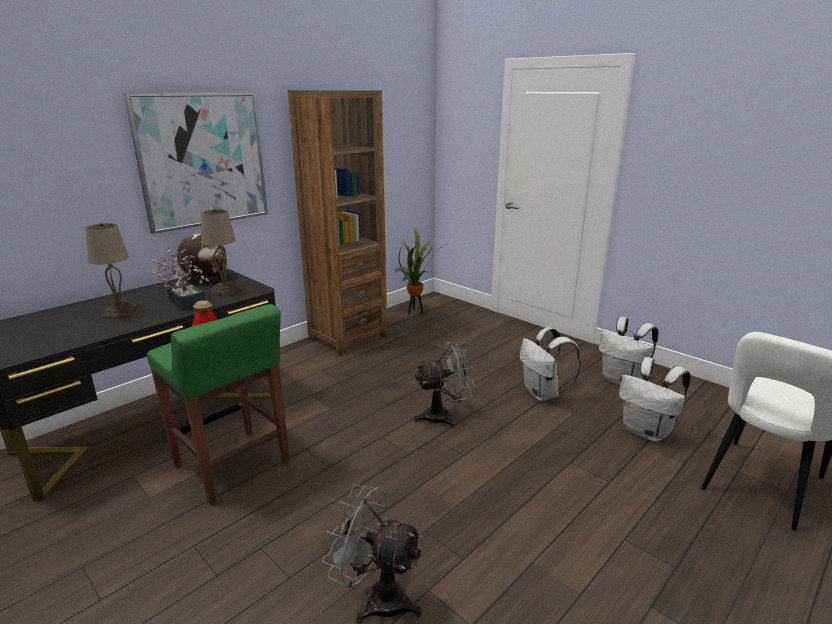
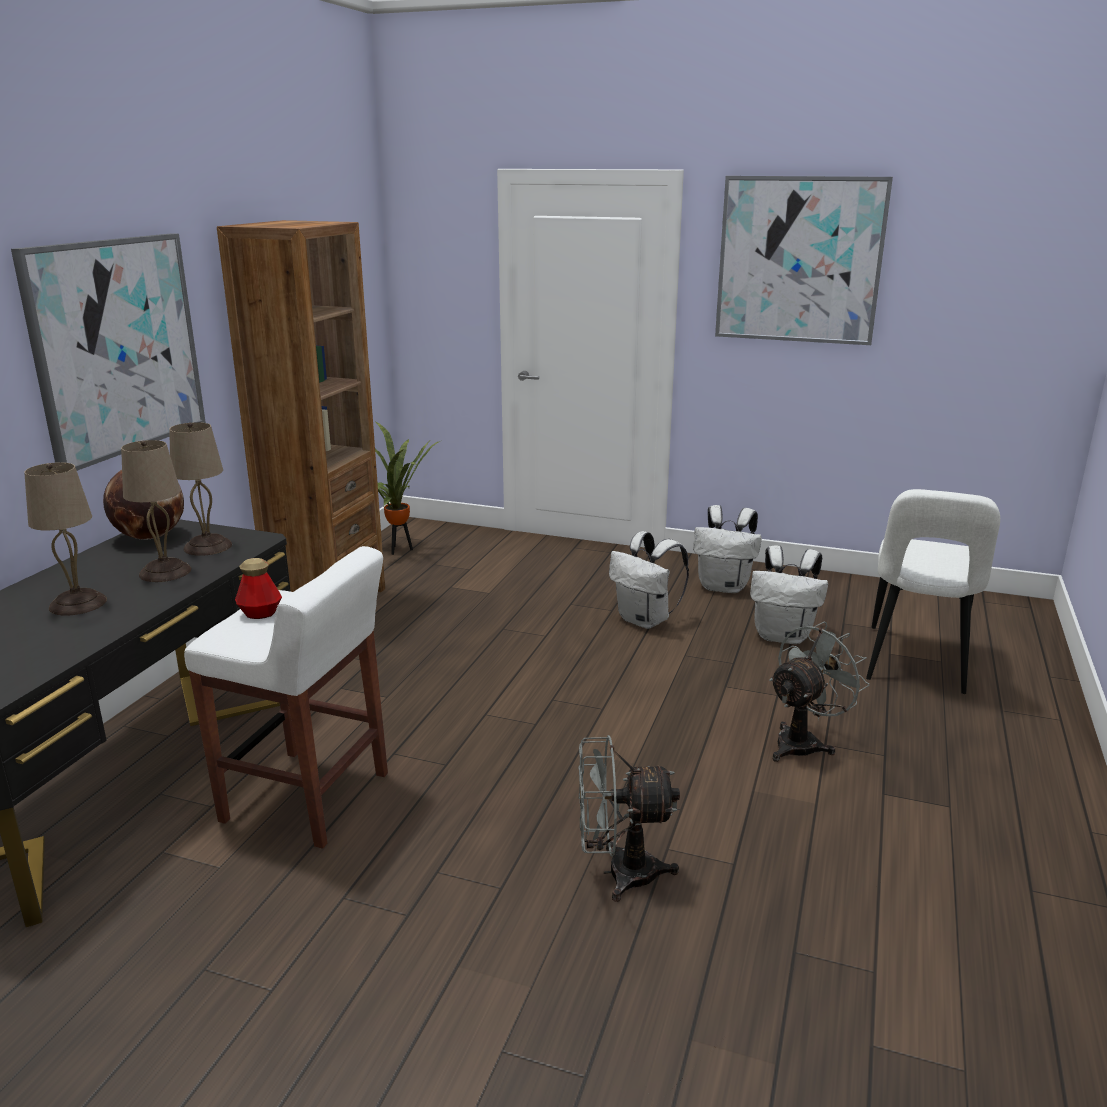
camera: 25 degrees left, 0 degrees up
green stool [147,304,290,505] -> white stool [184,546,388,849]
potted plant [151,249,209,310] -> beige table lamp [121,440,191,582]
grey fan [414,341,475,428] -> grey fan moved to [769,621,870,762]
none -> picture [715,176,893,345]

